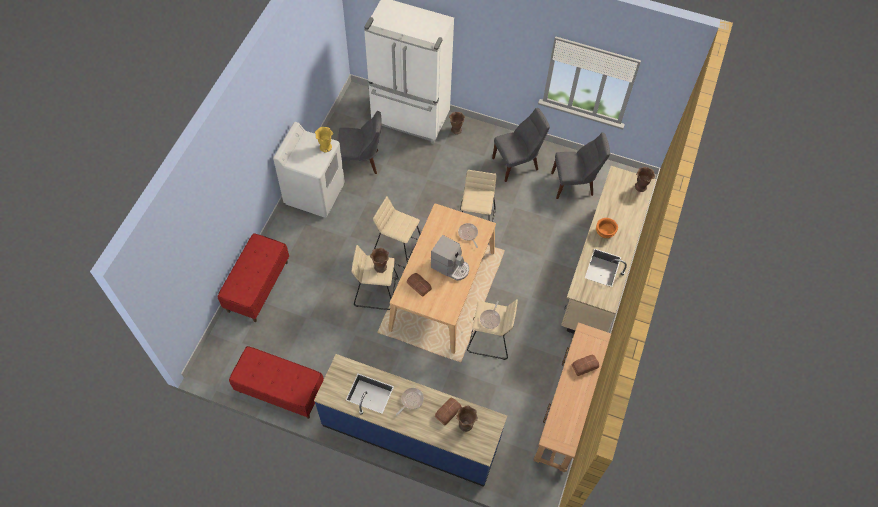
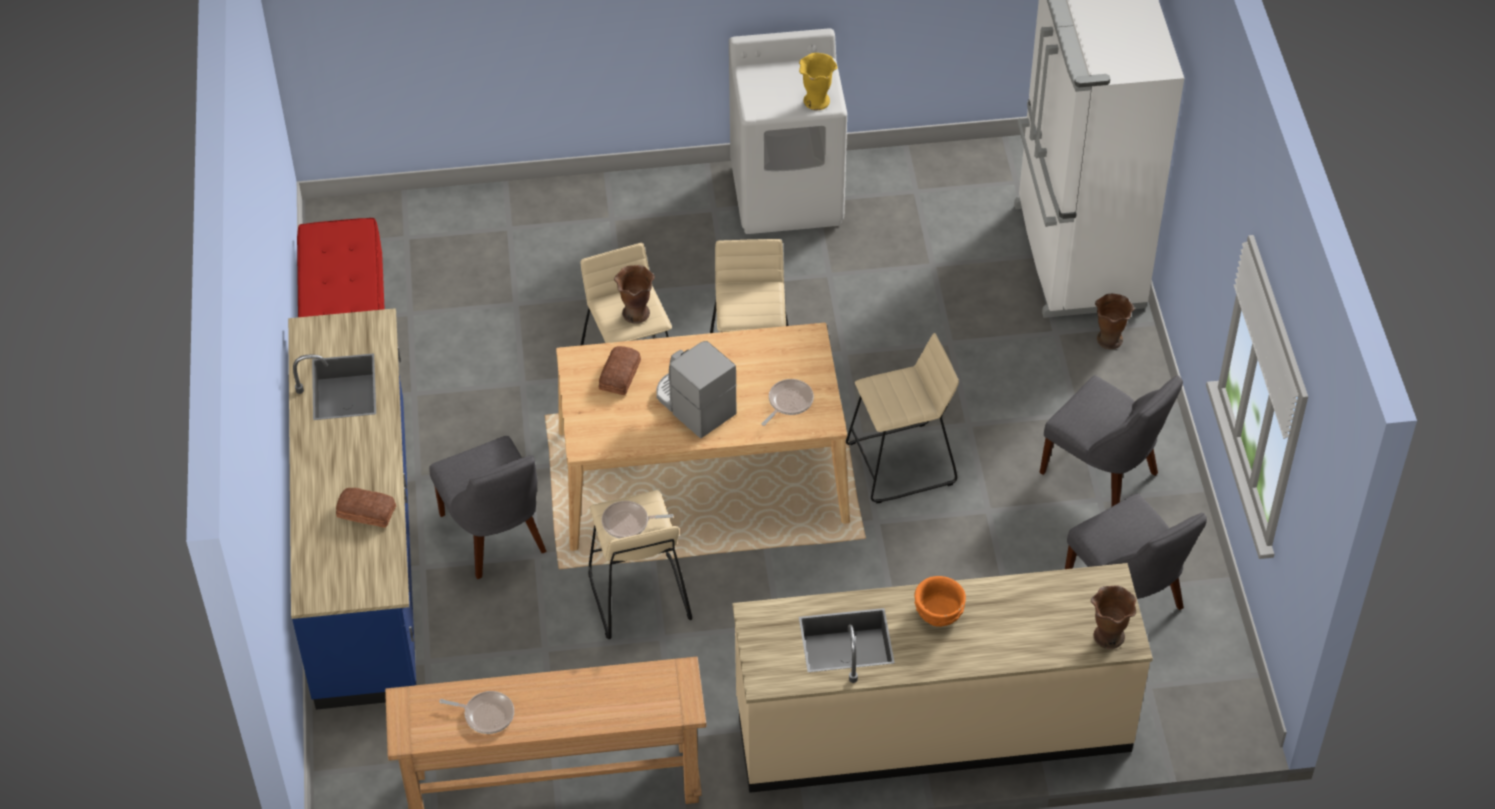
camera: 65 degrees right, 10 degrees down
red bench [218,233,289,322] -> none
grey chair [338,111,382,174] -> grey chair moved to [429,436,547,579]
frying pan [396,388,424,416] -> frying pan moved to [439,691,514,734]
coffee machine [431,235,469,281] -> coffee machine turned 135 degrees clockwise [656,341,737,438]
brown vase [456,406,478,432] -> none
bread [572,355,599,376] -> none

